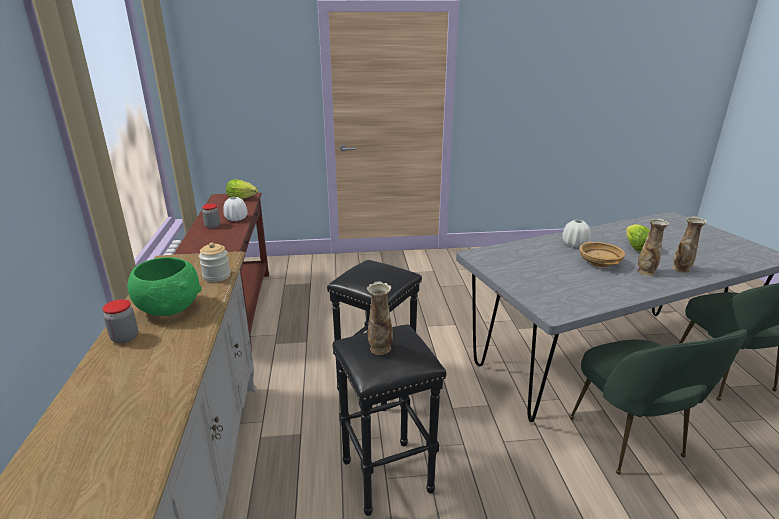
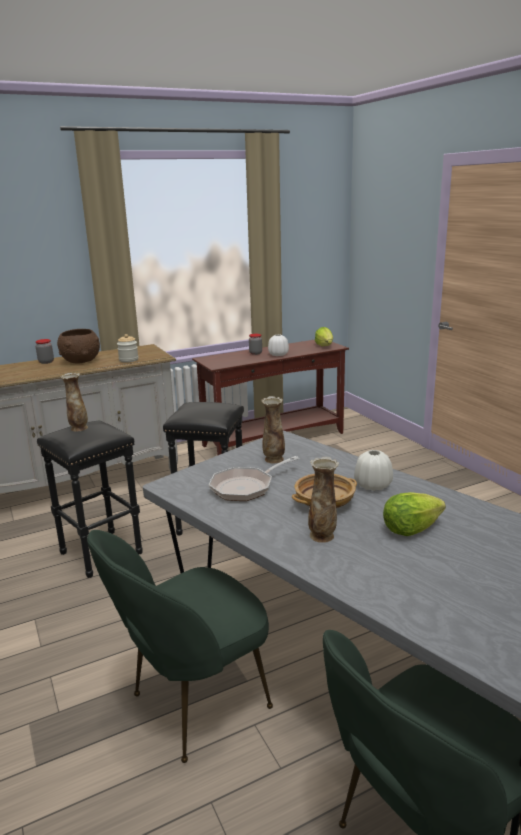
camera: 70 degrees right, 5 degrees down
green bowl [128,257,202,316] -> brown bowl [57,329,100,364]
vase [672,216,707,273] -> vase moved to [261,396,285,464]
none -> frying pan [209,456,300,501]

